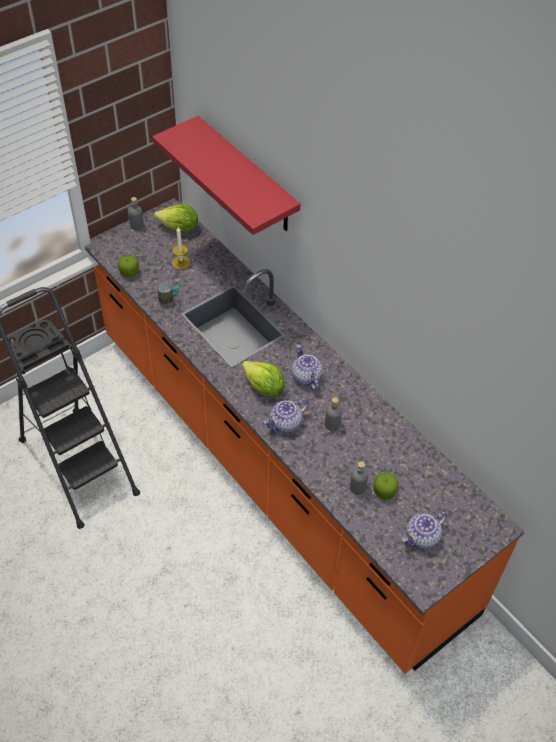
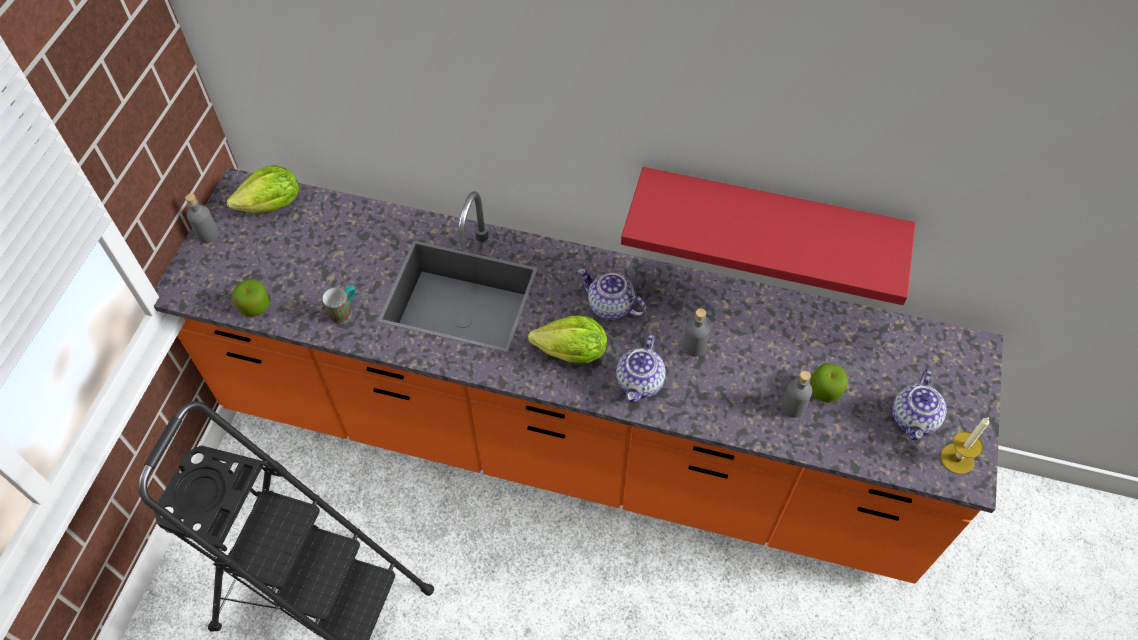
camera: 35 degrees left, 5 degrees up
red shelf [152,116,300,235] -> red shelf moved to [621,167,916,305]
candle [172,227,190,269] -> candle moved to [940,417,989,474]

